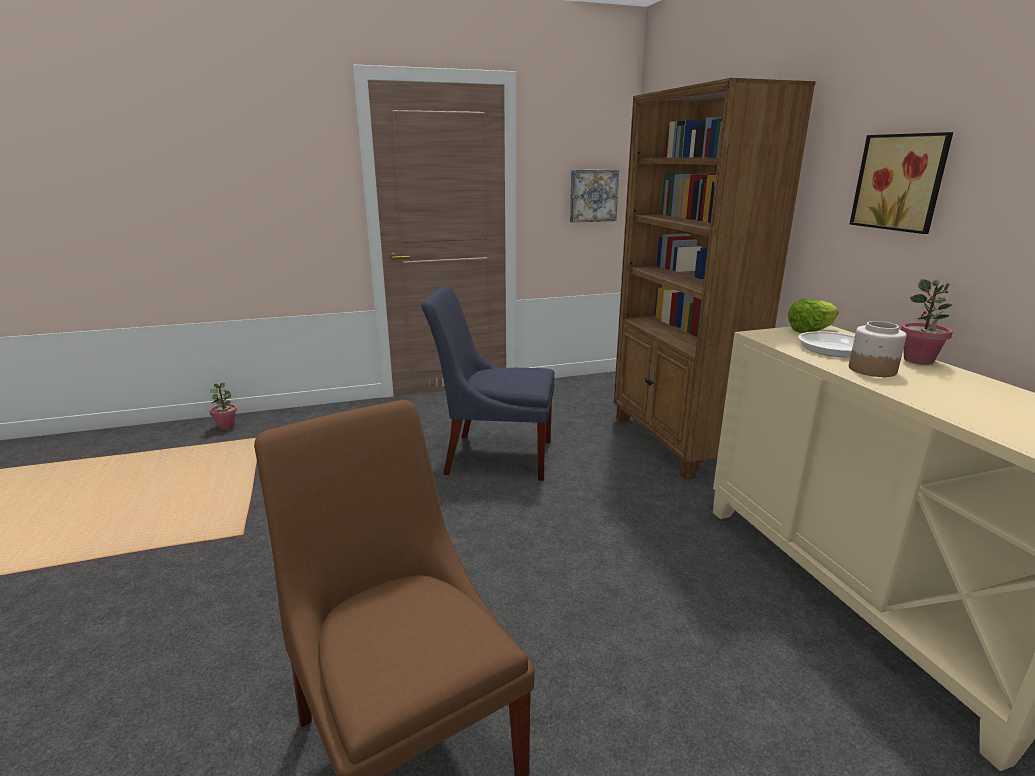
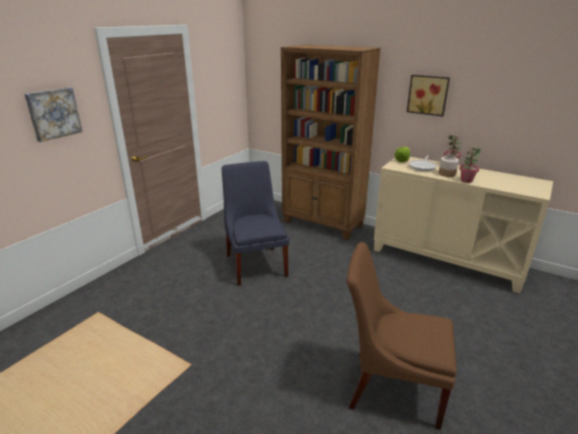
camera: 40 degrees left, 5 degrees up
potted plant [209,383,237,430] -> potted plant moved to [459,147,481,183]
blue chair [422,285,555,481] -> blue chair turned 105 degrees clockwise [222,161,289,286]
picture [570,170,619,223] -> picture moved to [24,87,82,142]

